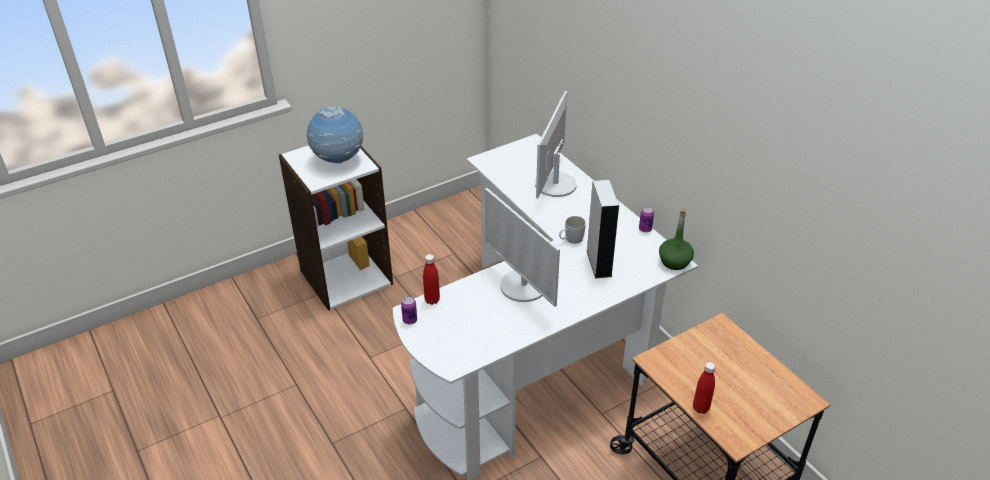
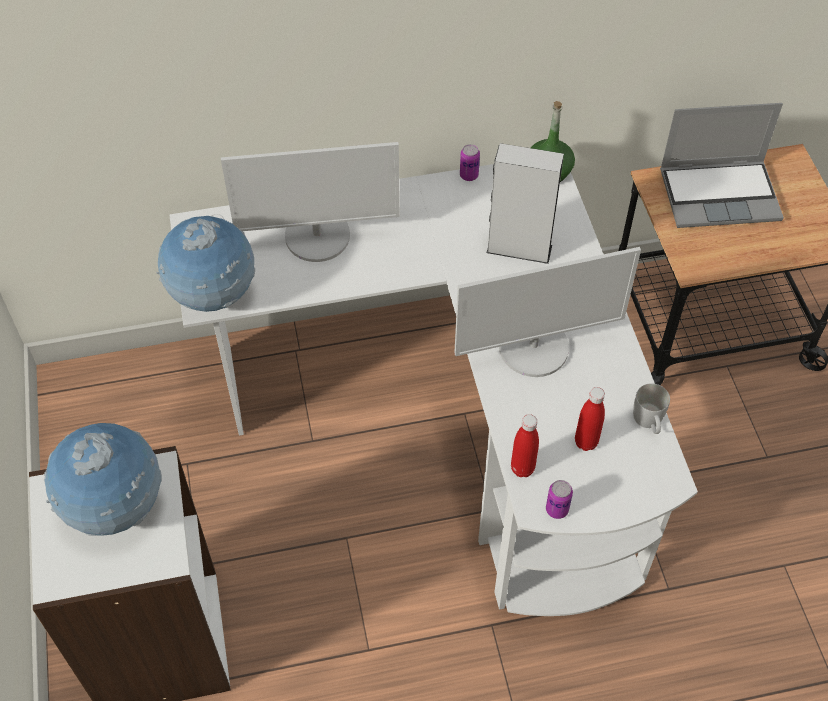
camera: 70 degrees left, 15 degrees up
monitor [535,91,577,198] -> monitor turned 45 degrees counterclockwise [221,142,400,262]
white mug [559,216,586,244] -> white mug moved to [633,383,670,434]
red bottle [693,362,716,414] -> red bottle moved to [575,387,605,451]
none -> globe [157,216,255,312]
none -> laptop [660,103,784,228]

